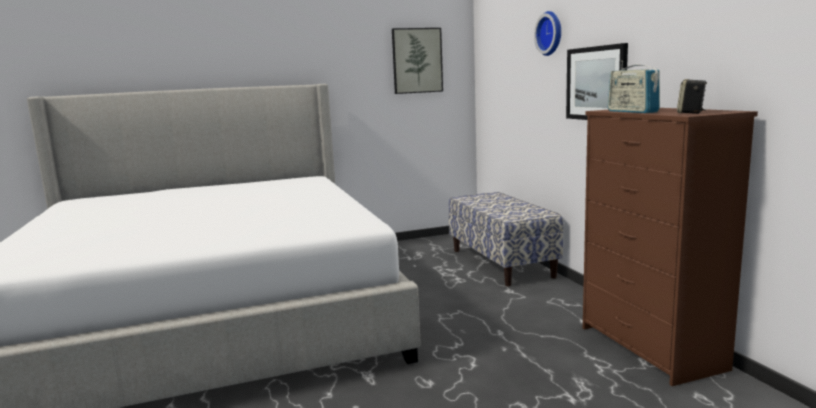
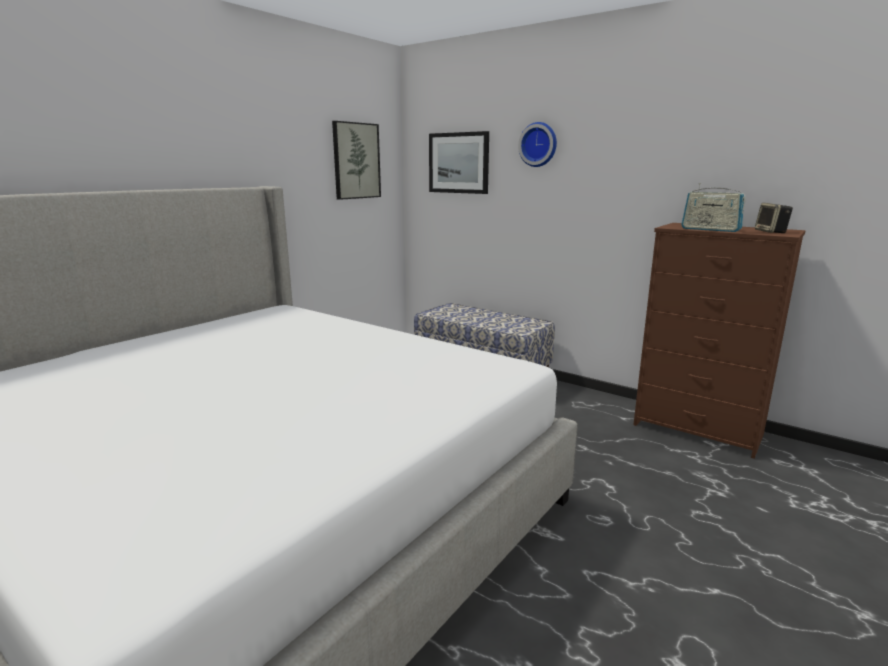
camera: 35 degrees left, 5 degrees up
picture [566,43,628,120] -> picture moved to [429,131,489,194]

